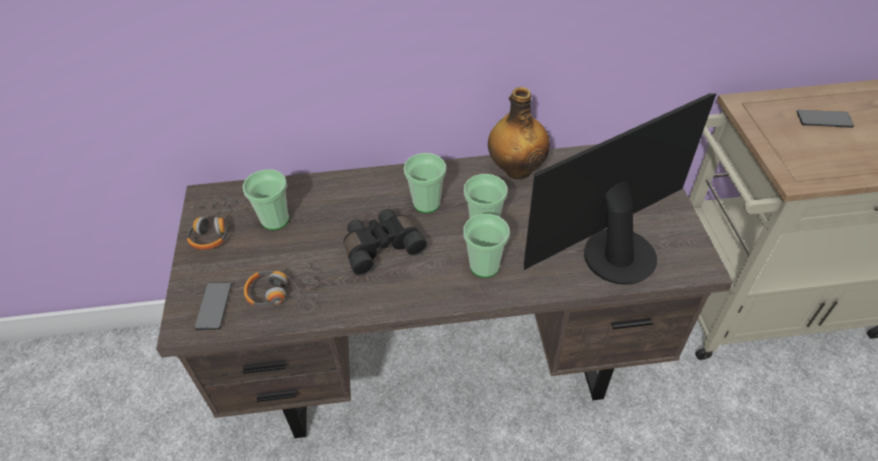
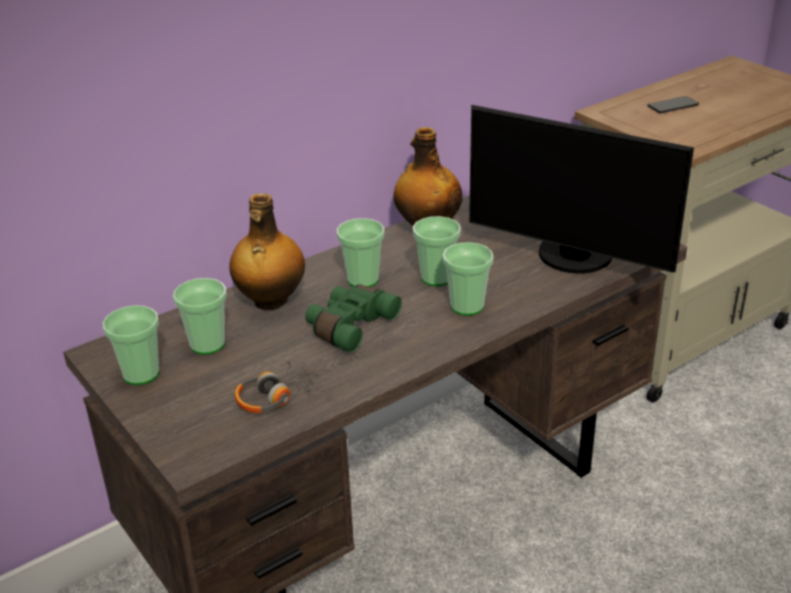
camera: 30 degrees left, 15 degrees down
headphones [187,198,247,250] -> cup [103,305,159,385]
phone [194,282,232,330] -> none
black binoculars [344,209,427,275] -> green binoculars [305,285,402,353]
monitor [524,93,716,285] -> monitor turned 90 degrees counterclockwise [469,105,694,273]
none -> bottle [229,193,305,311]

